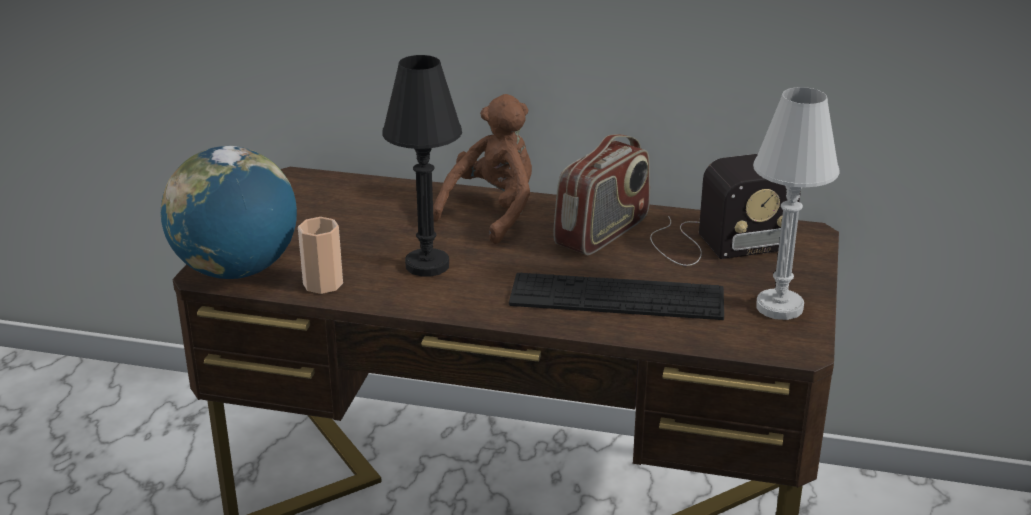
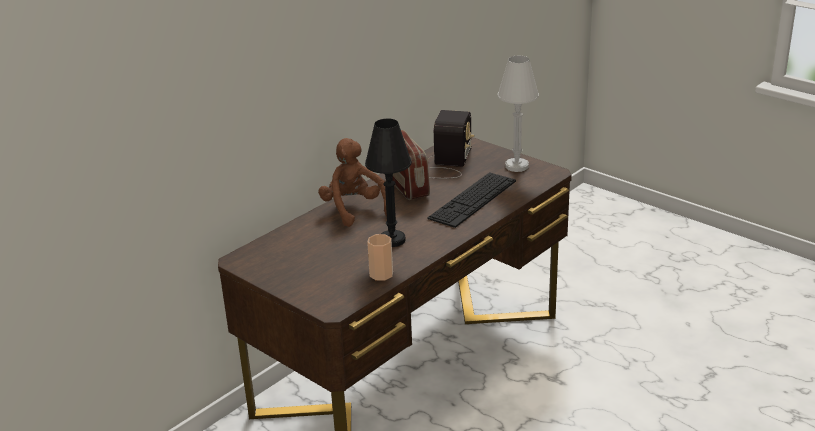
camera: 60 degrees left, 0 degrees up
globe [161,146,297,279] -> none

